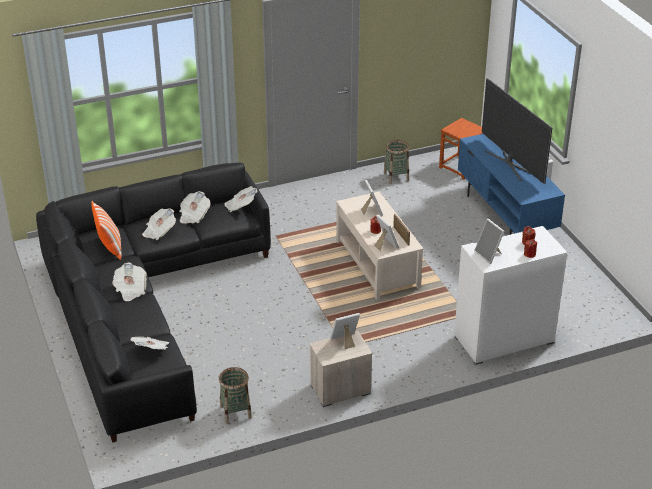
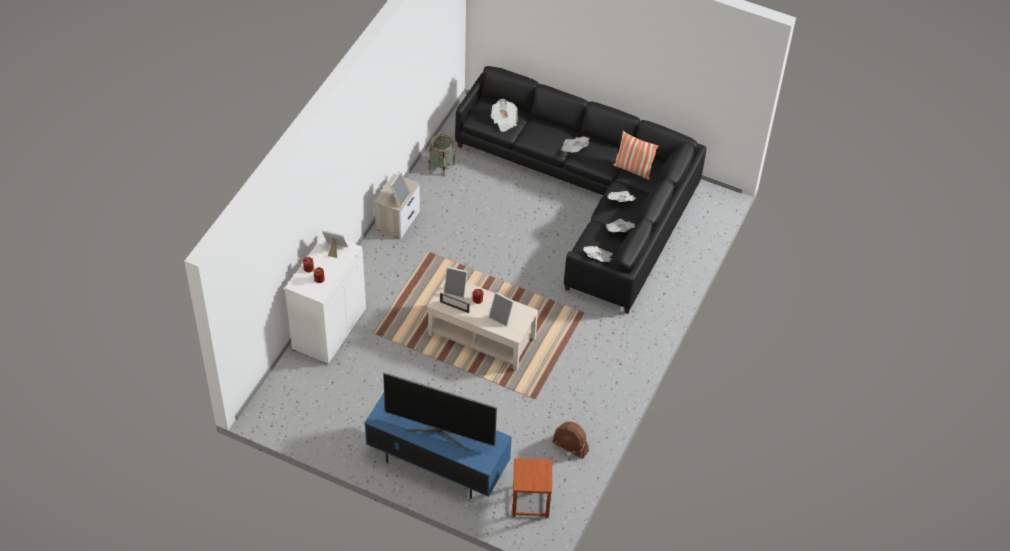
camera: 135 degrees right, 15 degrees up
basket [384,140,409,184] -> brown fan [552,422,589,459]

